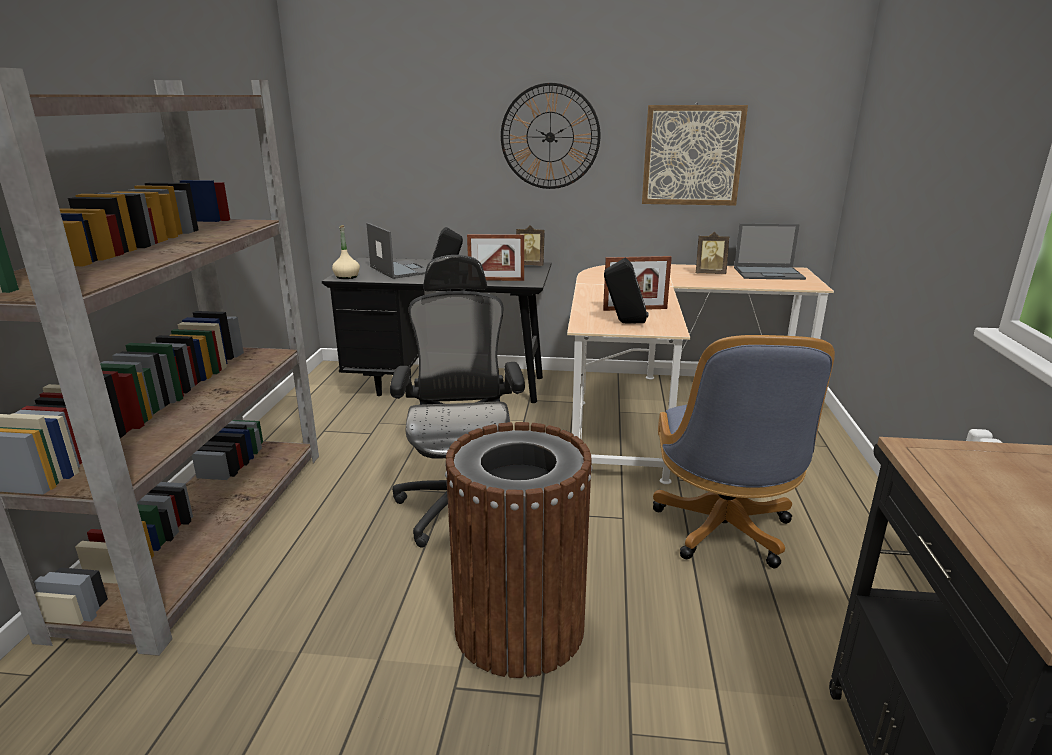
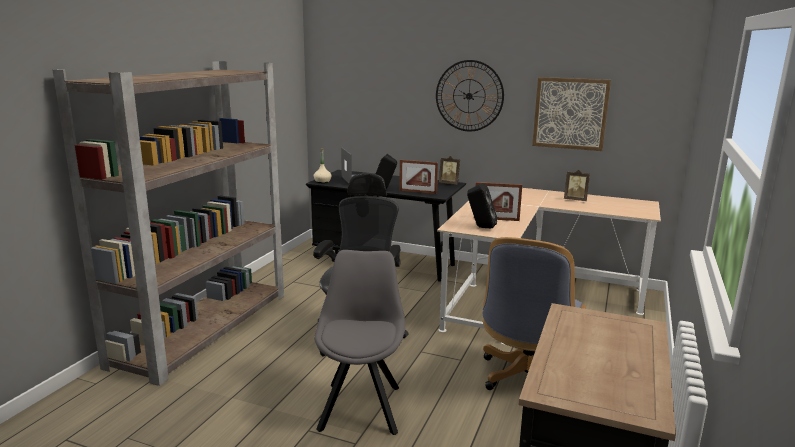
camera: 15 degrees right, 5 degrees down
brown trash can [445,422,593,678] -> grey chair [314,250,405,435]
laptop [734,223,806,280] -> none

